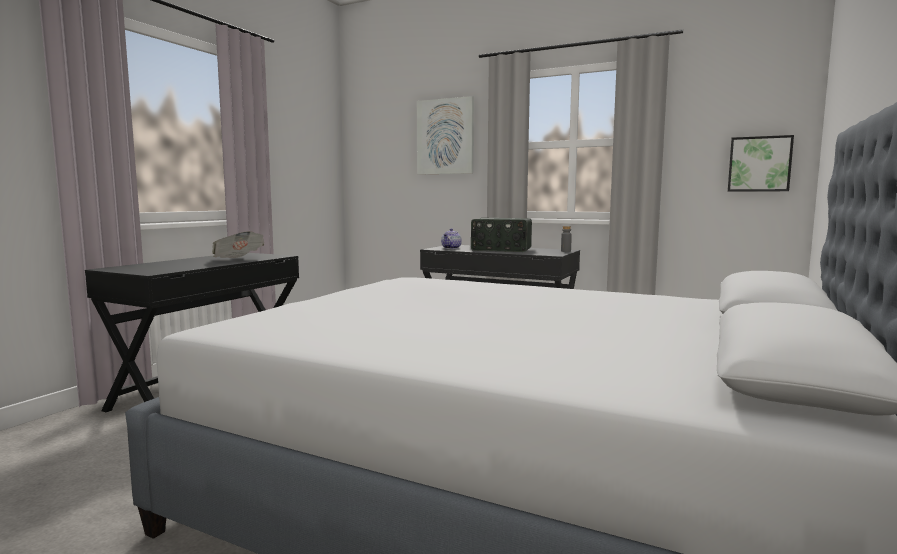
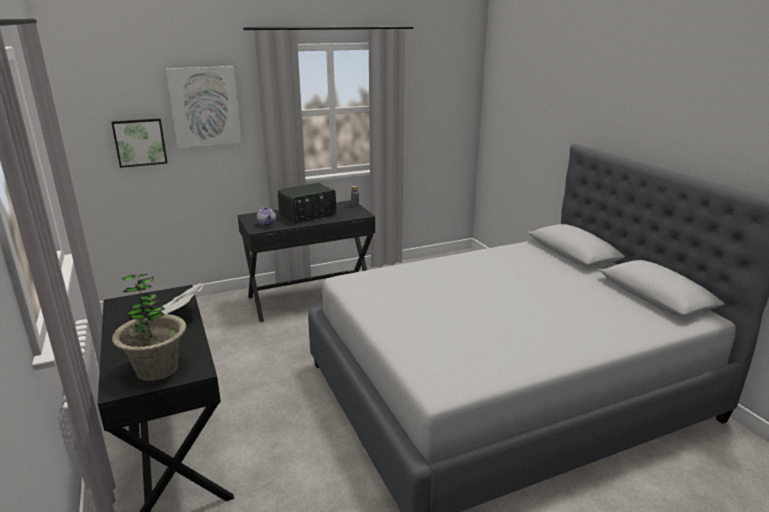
camera: 50 degrees left, 15 degrees up
picture [728,135,794,192] -> picture moved to [111,118,167,168]
none -> potted plant [112,274,186,381]

